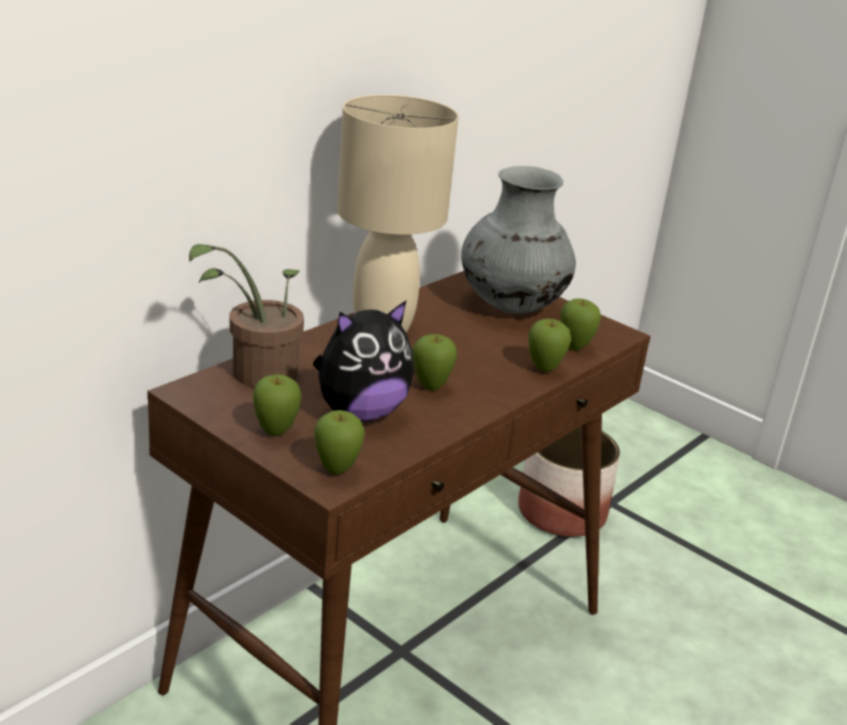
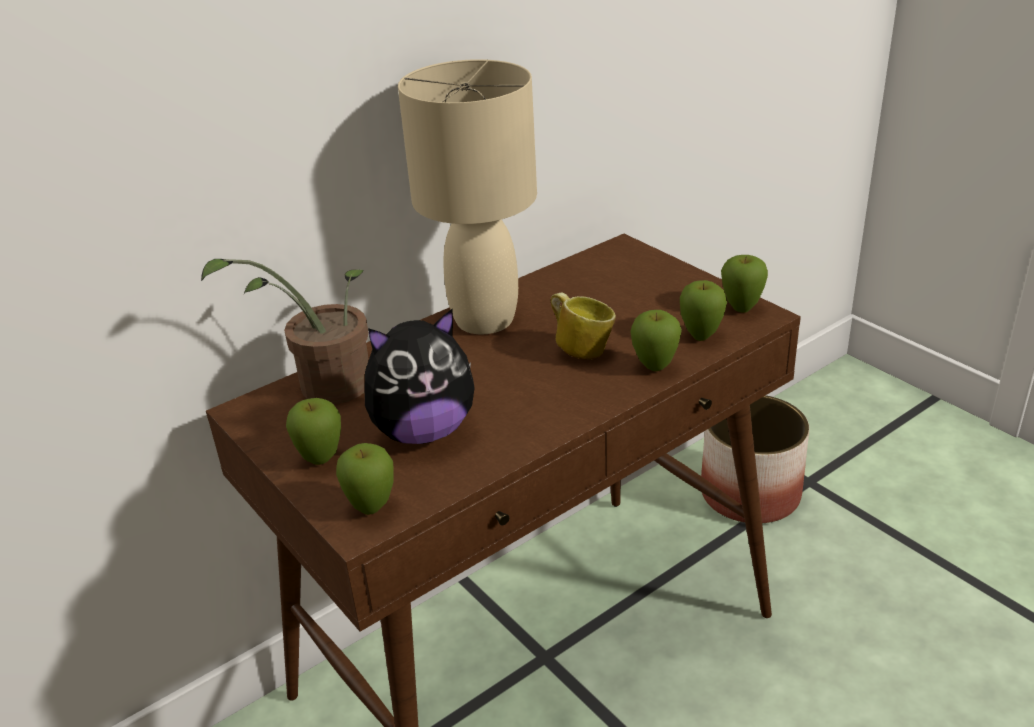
camera: 15 degrees right, 5 degrees up
apple [412,334,457,391] -> apple moved to [721,255,768,313]
grey vase [461,166,576,314] -> none
none -> mug [551,292,616,360]

